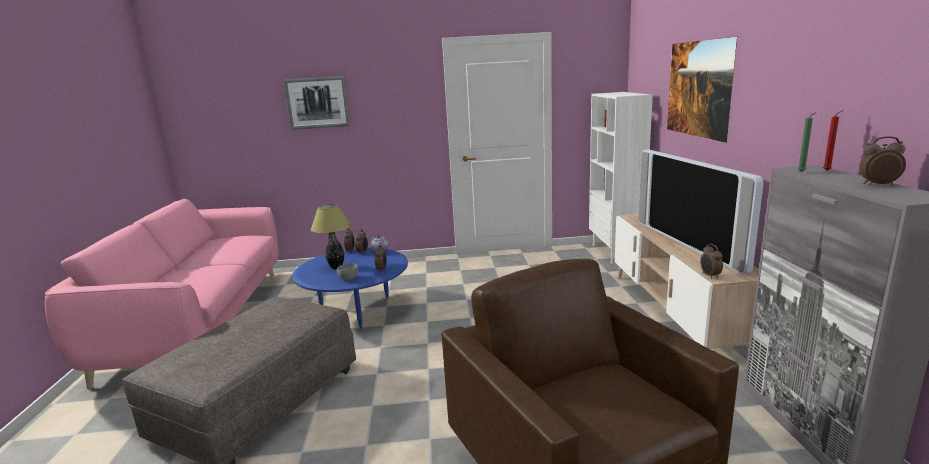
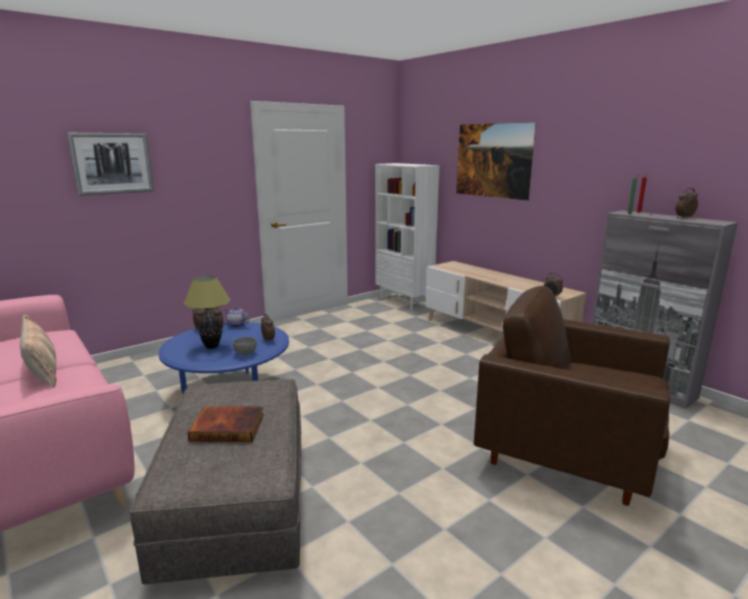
camera: 35 degrees left, 0 degrees up
television [638,149,764,274] -> none
none -> pillow [20,314,56,388]
none -> book [188,406,264,442]

